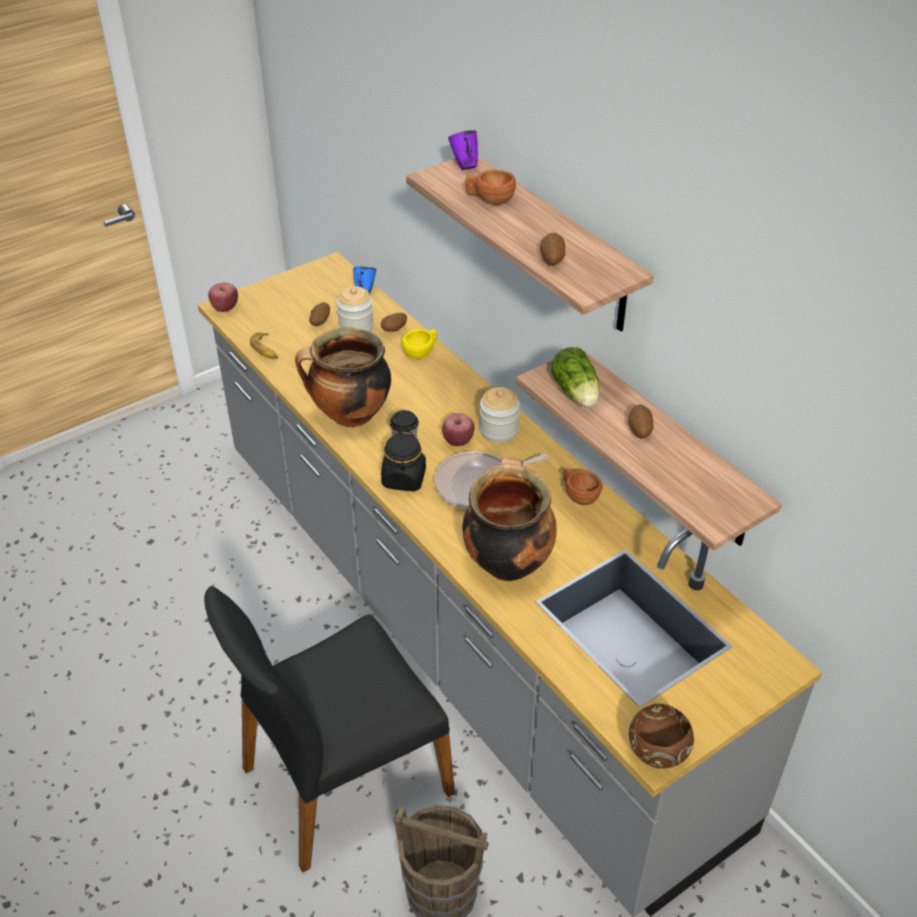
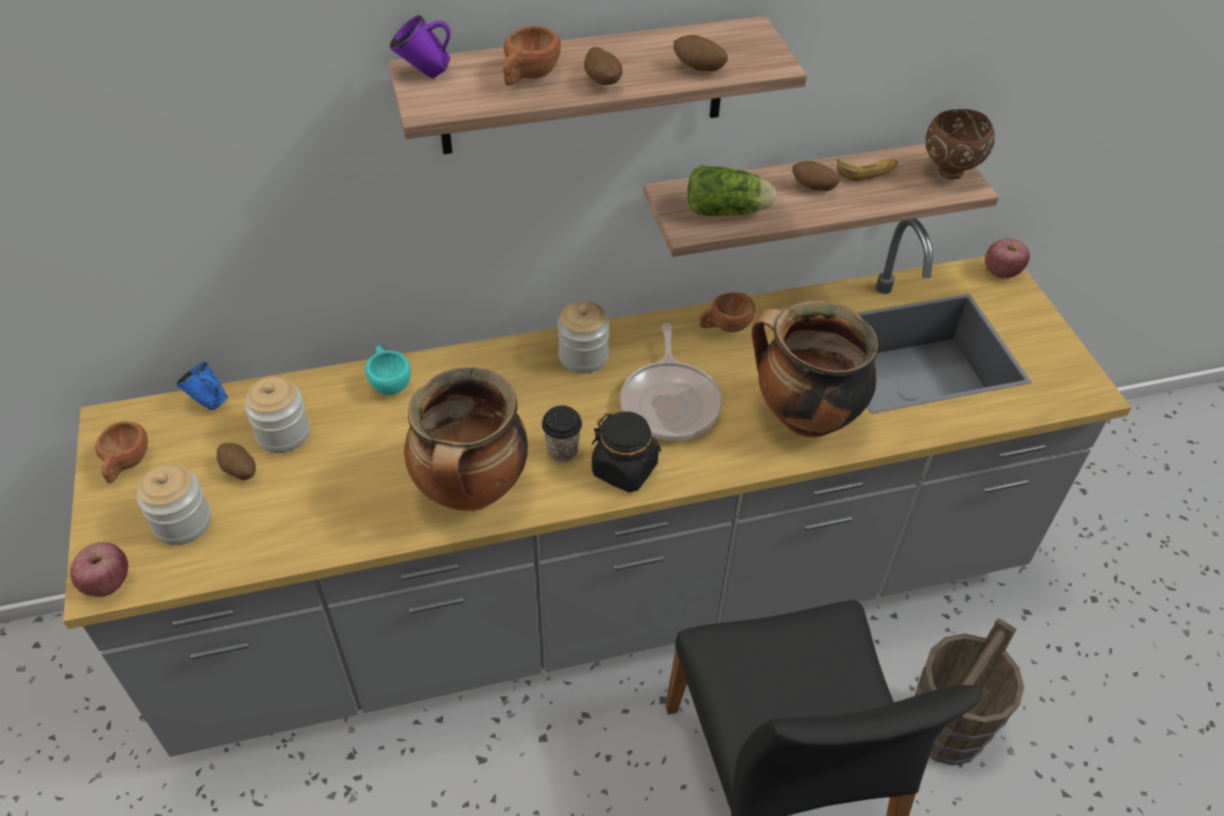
camera: 70 degrees left, 5 degrees up
banana [250,332,278,359] -> banana moved to [837,159,898,181]
potato [381,313,407,332] -> potato moved to [584,47,622,85]
yellow cup [402,329,437,359] -> turquoise cup [365,345,411,395]
apple [442,413,475,446] -> apple moved to [985,238,1030,278]
brown bowl [629,704,694,769] -> brown bowl moved to [925,109,995,179]
none -> brown cup [95,422,148,483]
none -> jar [136,464,211,545]

